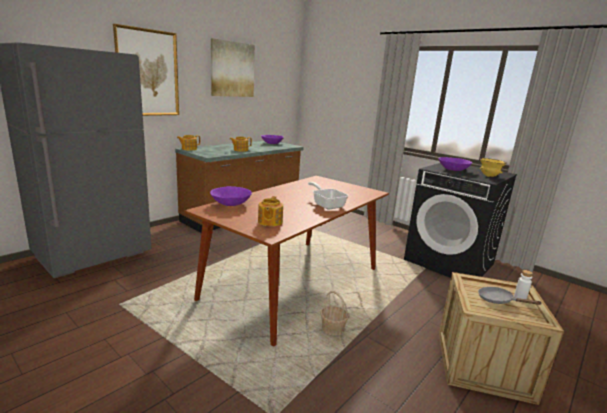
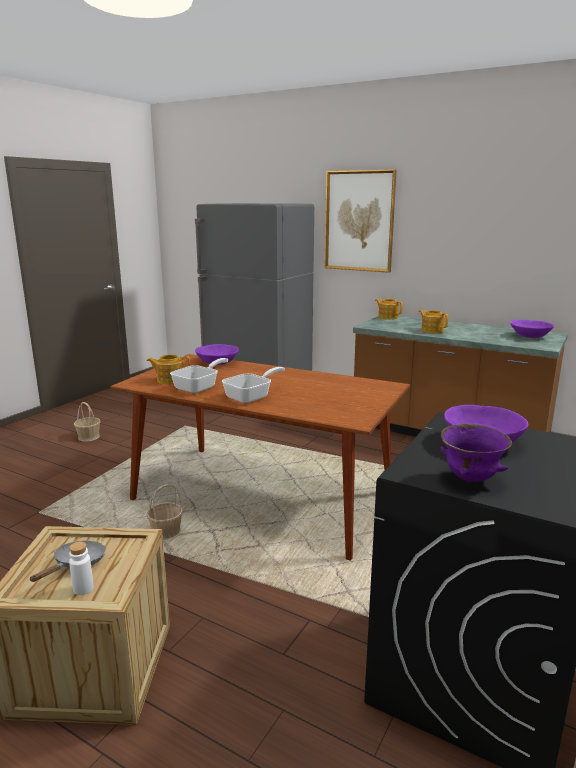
camera: 80 degrees right, 0 degrees up
picture [211,38,255,97] -> none
yellow bowl [480,158,507,177] -> purple bowl [440,424,512,482]
none -> basket [74,402,101,442]
none -> frying pan [170,358,228,393]

